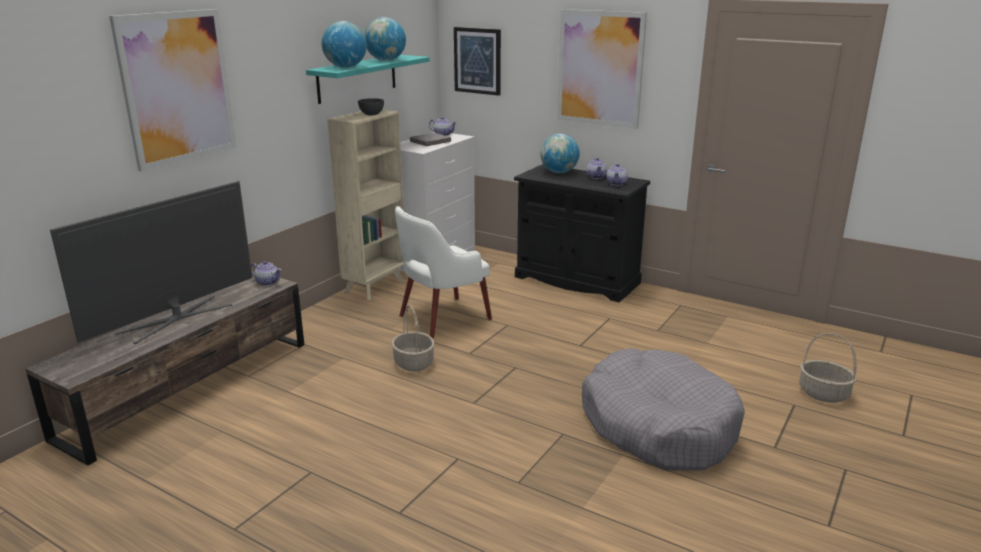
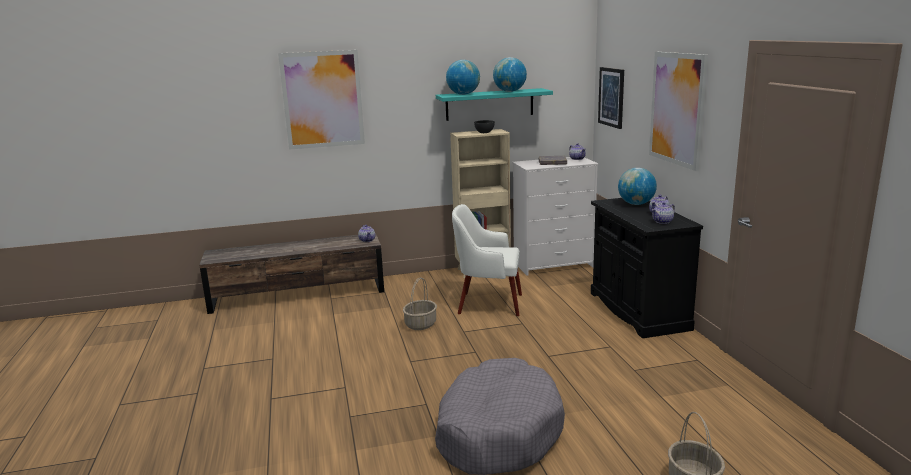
camera: 45 degrees right, 5 degrees down
television [50,181,252,344] -> none

